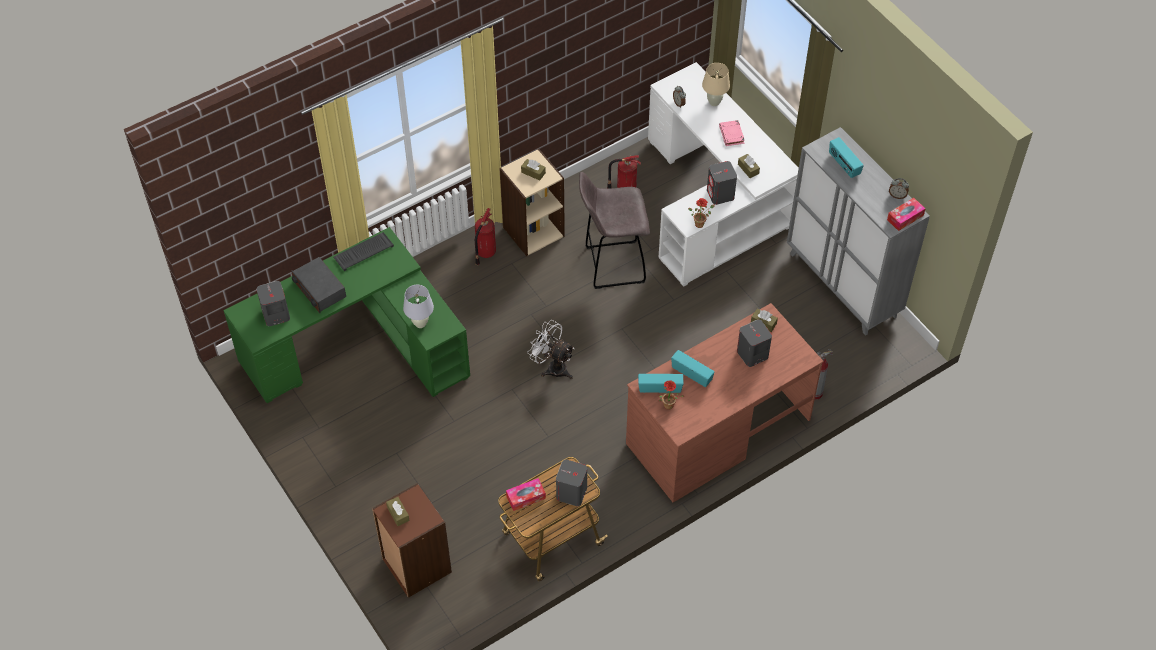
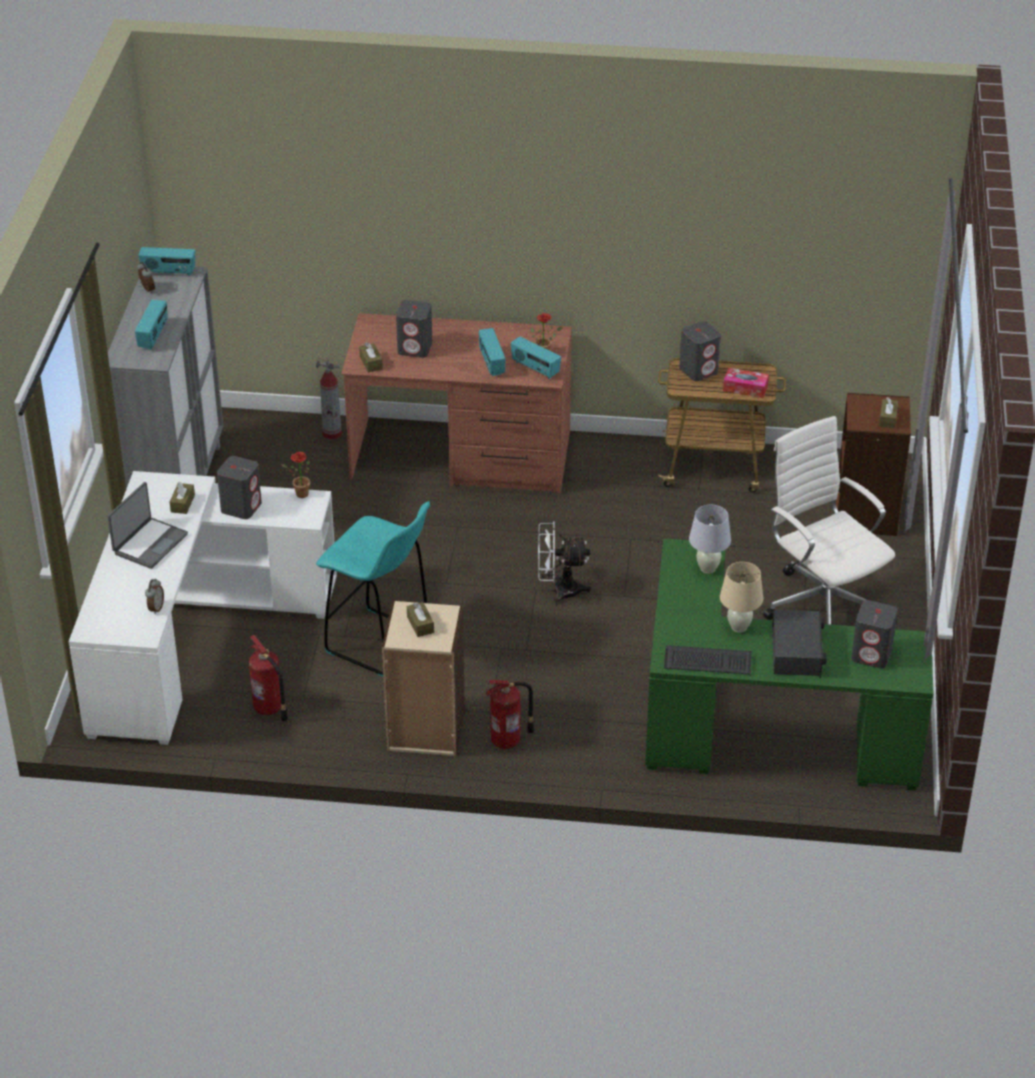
camera: 140 degrees left, 15 degrees down
white fan [527,320,574,379] -> white fan turned 105 degrees clockwise [538,521,592,605]
grey stool [579,172,650,289] -> turquoise stool [316,501,430,677]
beige table lamp [702,63,730,106] -> beige table lamp moved to [720,562,763,633]
pink book [719,120,745,146] -> laptop [107,482,188,569]
tissue box [887,198,926,231] -> radio [138,247,195,276]
none -> white office chair [763,416,895,624]

